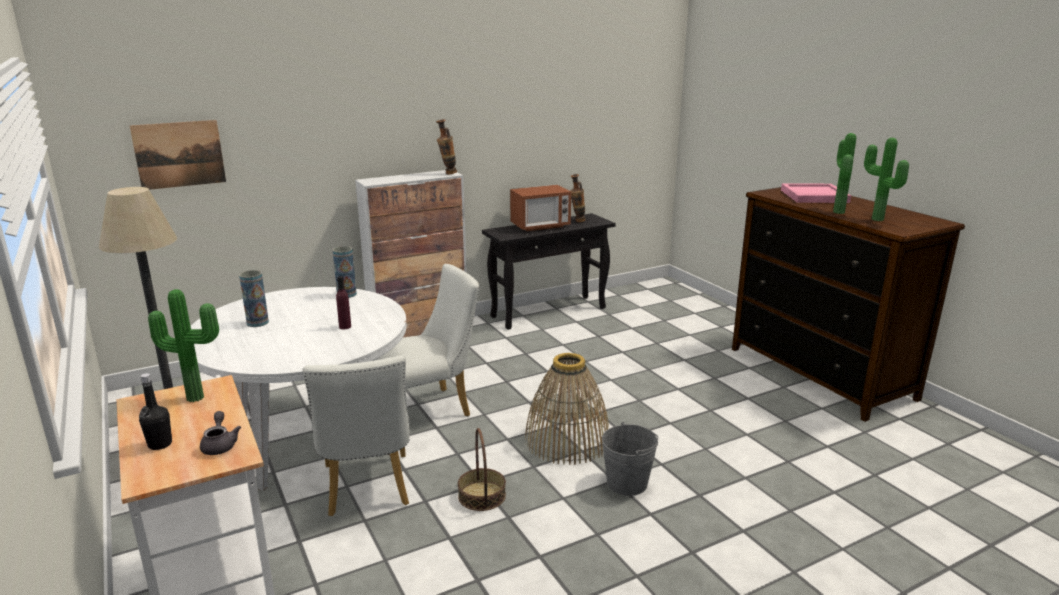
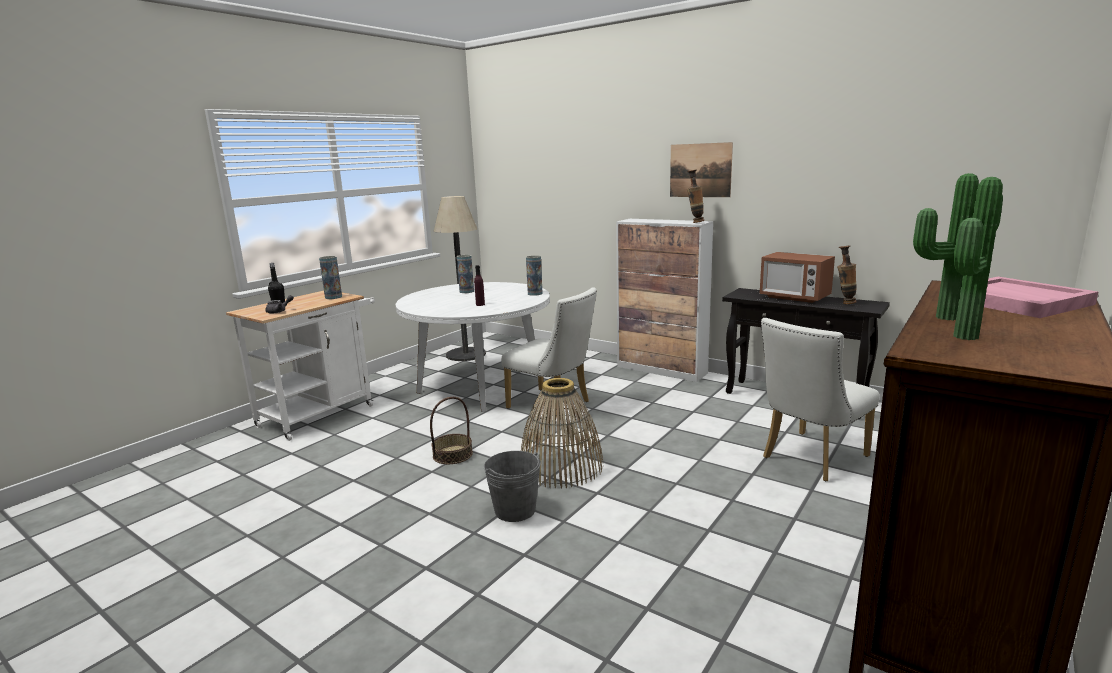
camera: 65 degrees right, 5 degrees down
picture [130,120,226,190] -> picture moved to [670,142,733,197]
potted plant [148,289,219,402] -> vase [319,256,342,299]
white chair [303,356,410,516] -> white chair moved to [761,318,880,481]

